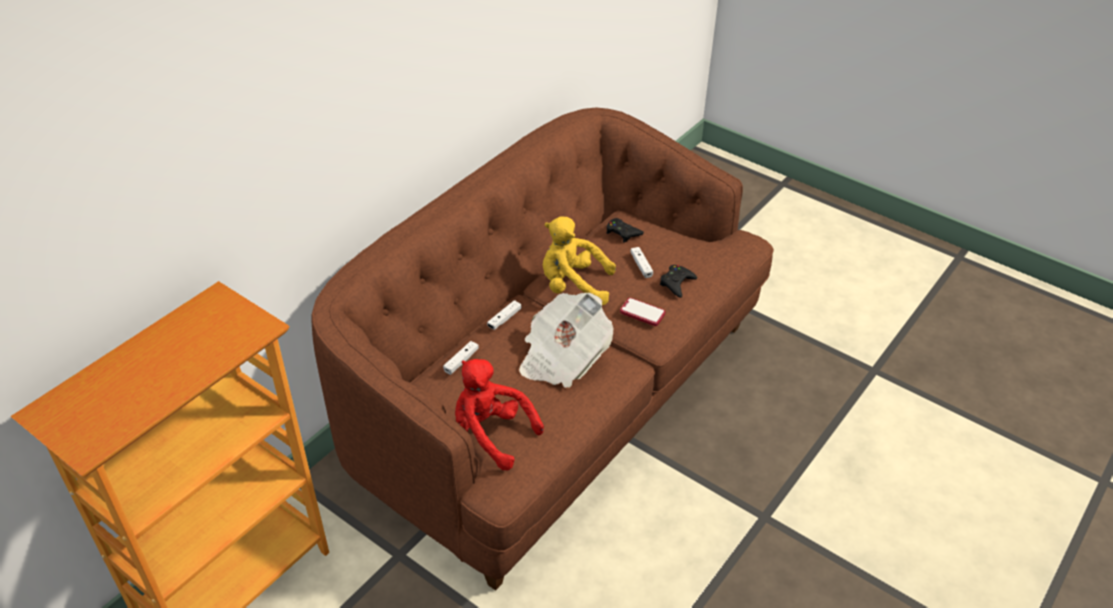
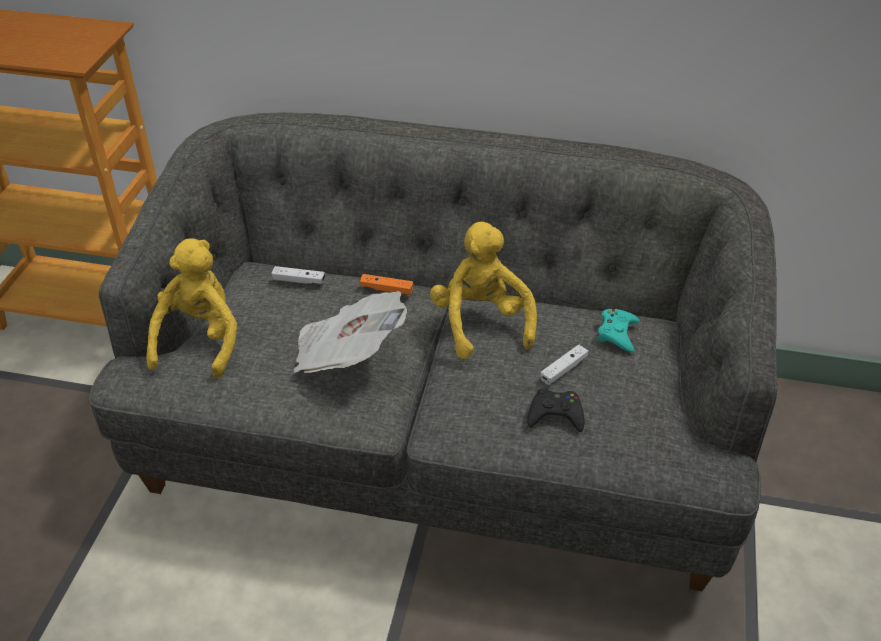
camera: 65 degrees right, 0 degrees up
brown sofa [311,108,774,591] -> grey sofa [89,112,778,591]
red plush toy [455,359,544,471] -> yellow plush toy [147,238,237,378]
white game controller [487,300,521,330] -> orange game controller [360,274,413,295]
black game controller [607,218,644,243] -> turquoise game controller [597,309,640,353]
phone [620,298,665,326] -> none

